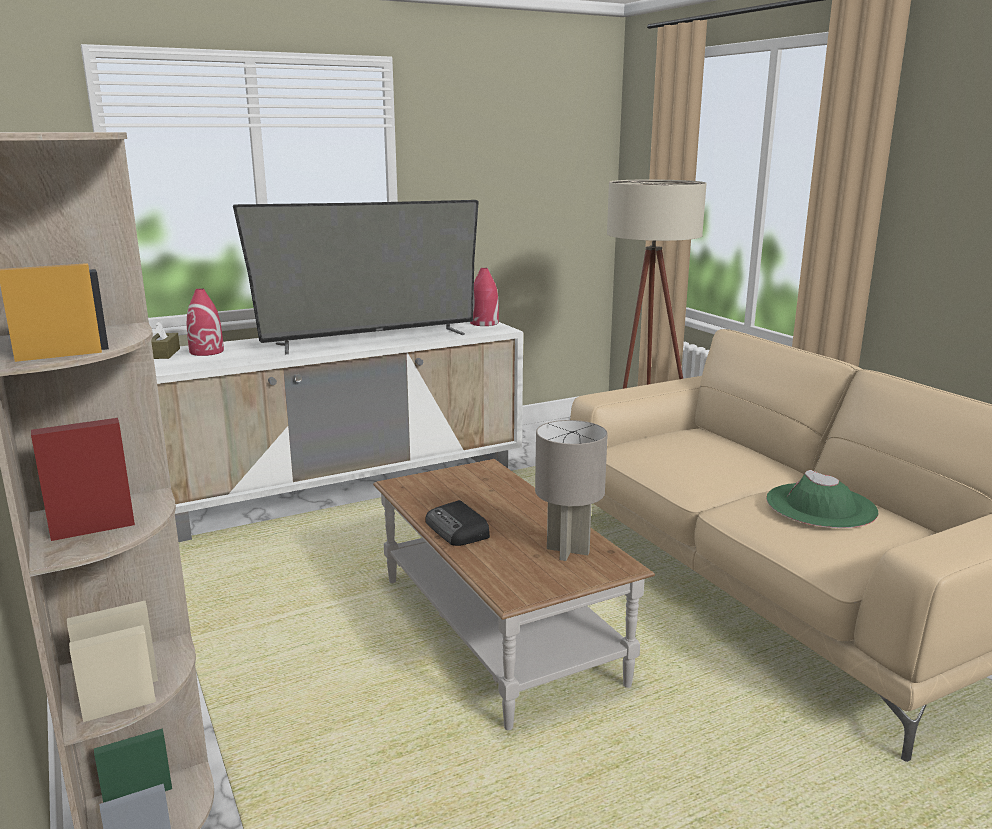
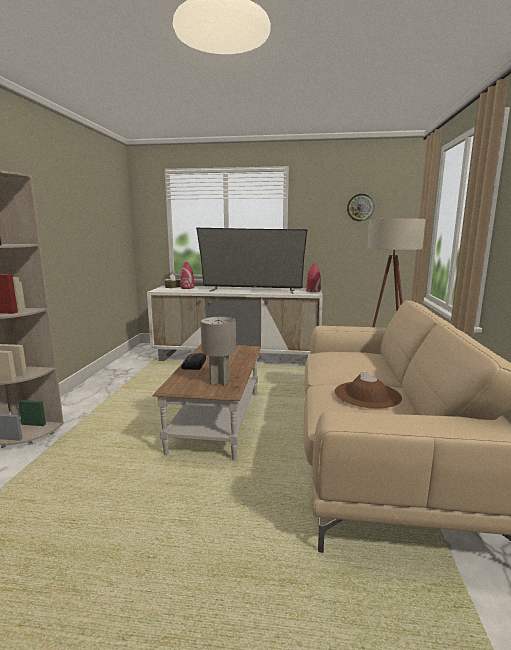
camera: 35 degrees right, 5 degrees down
green hat [766,470,878,528] -> brown hat [335,372,402,409]
none -> wall clock [347,194,374,221]

